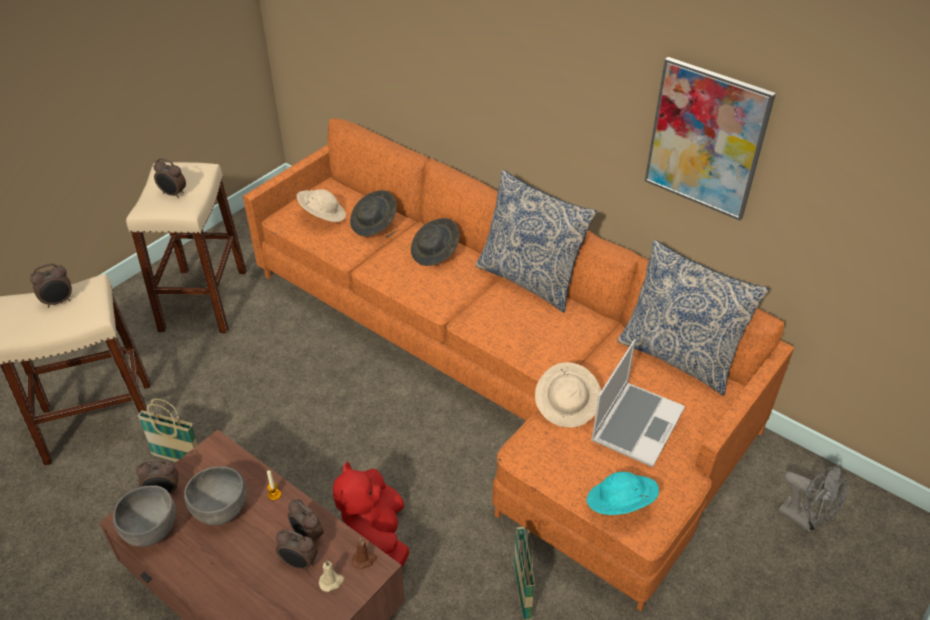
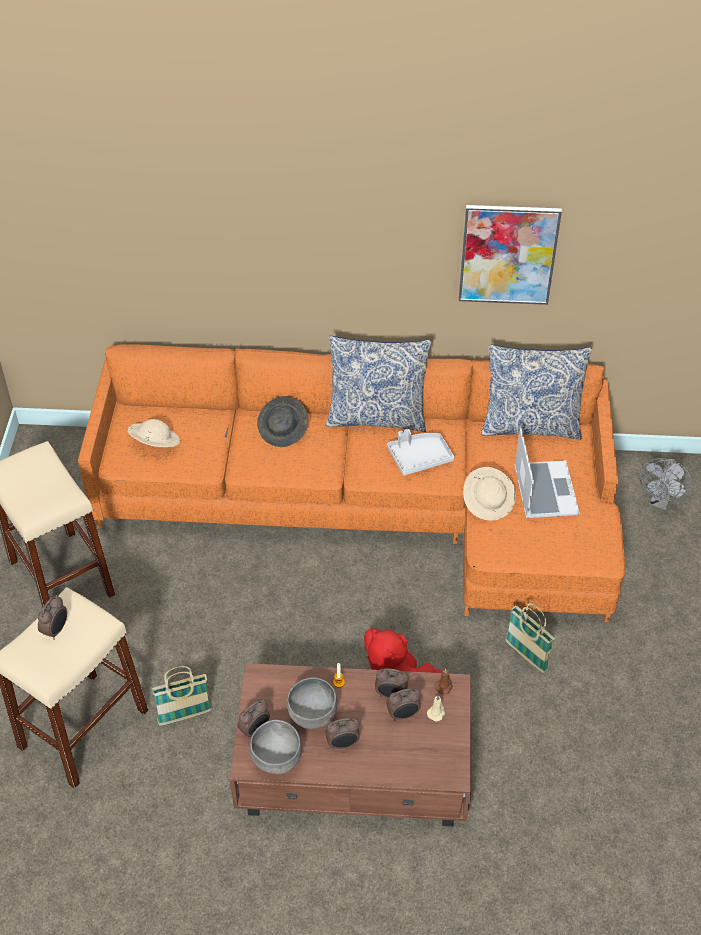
camera: 35 degrees left, 5 degrees up
alarm clock [153,158,186,198] -> alarm clock moved to [325,718,360,750]
grey hat [350,190,397,236] -> none
turquoise hat [587,472,659,515] -> none
grey fan [778,465,848,533] -> grey fan turned 105 degrees clockwise [640,458,692,510]
none -> grey tray [387,429,454,476]

